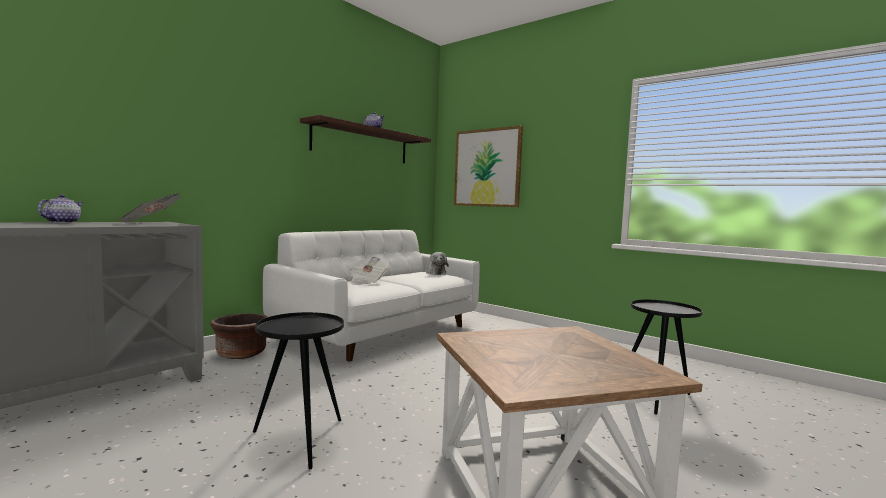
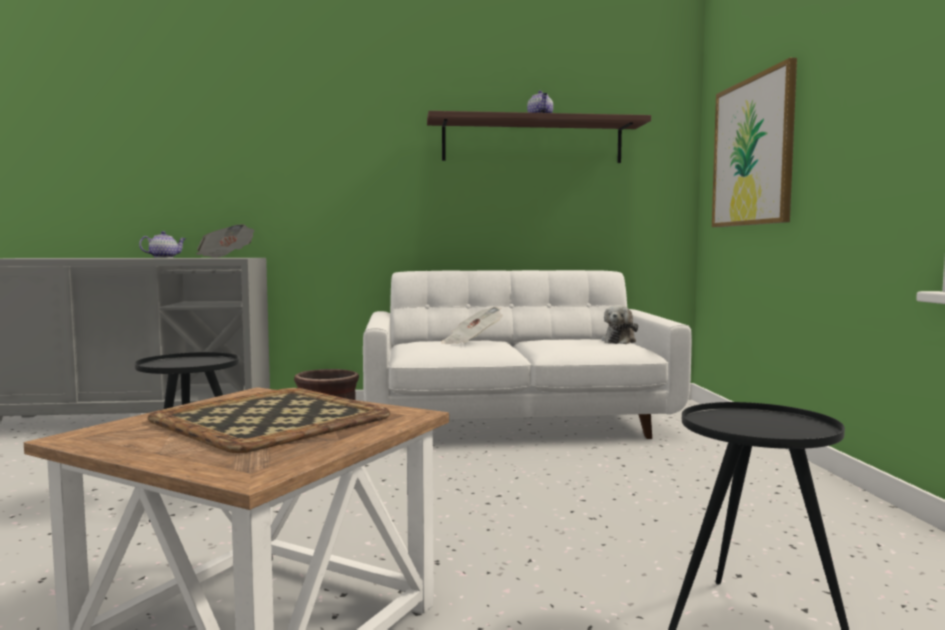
camera: 45 degrees right, 0 degrees up
none -> tray [147,388,390,453]

